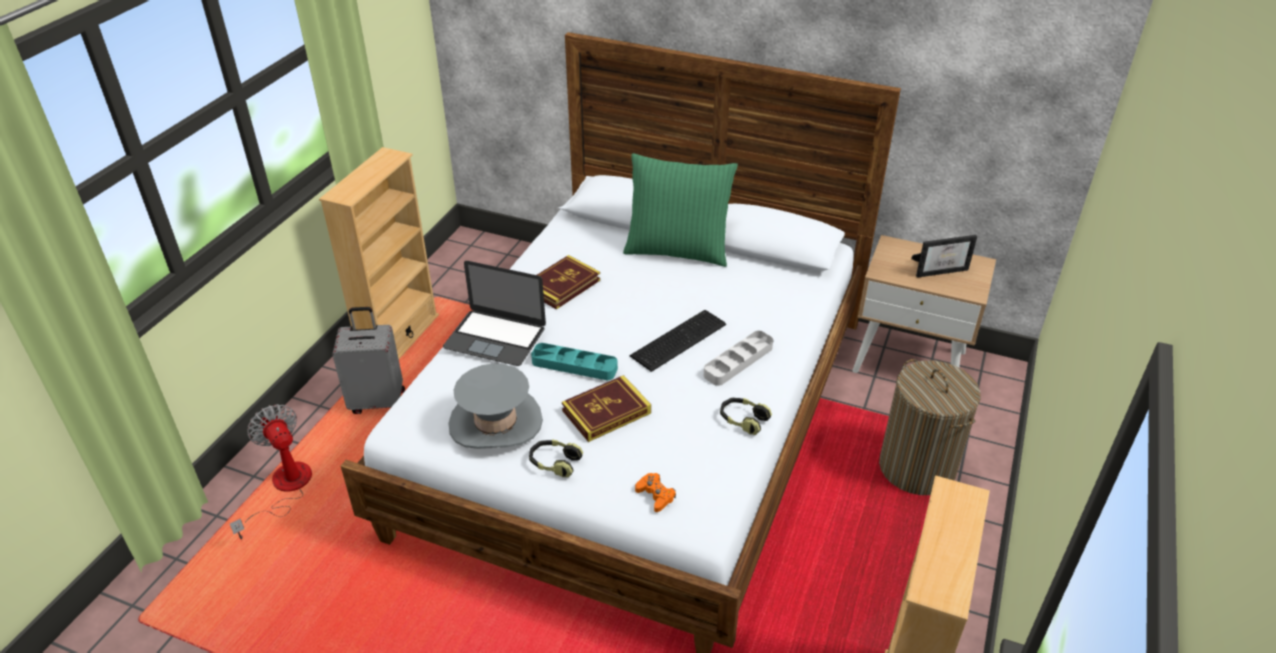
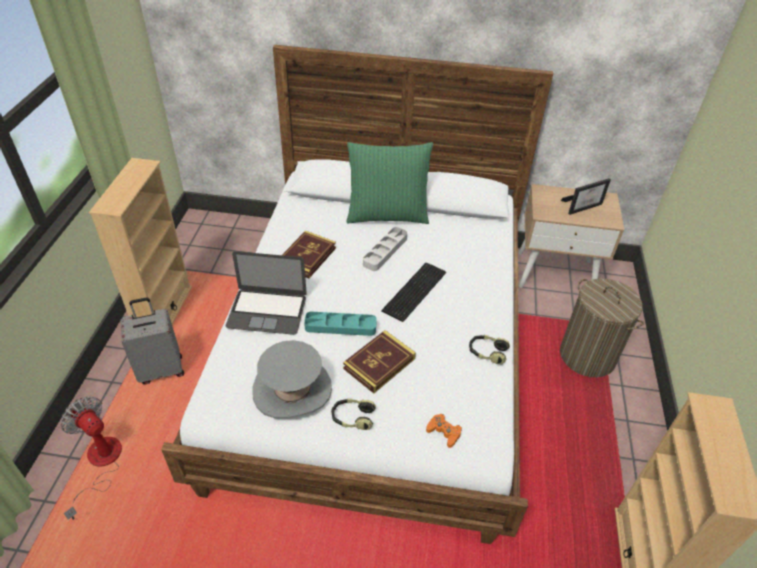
camera: 15 degrees left, 5 degrees up
grey tray [704,330,773,386] -> grey tray moved to [363,227,407,271]

